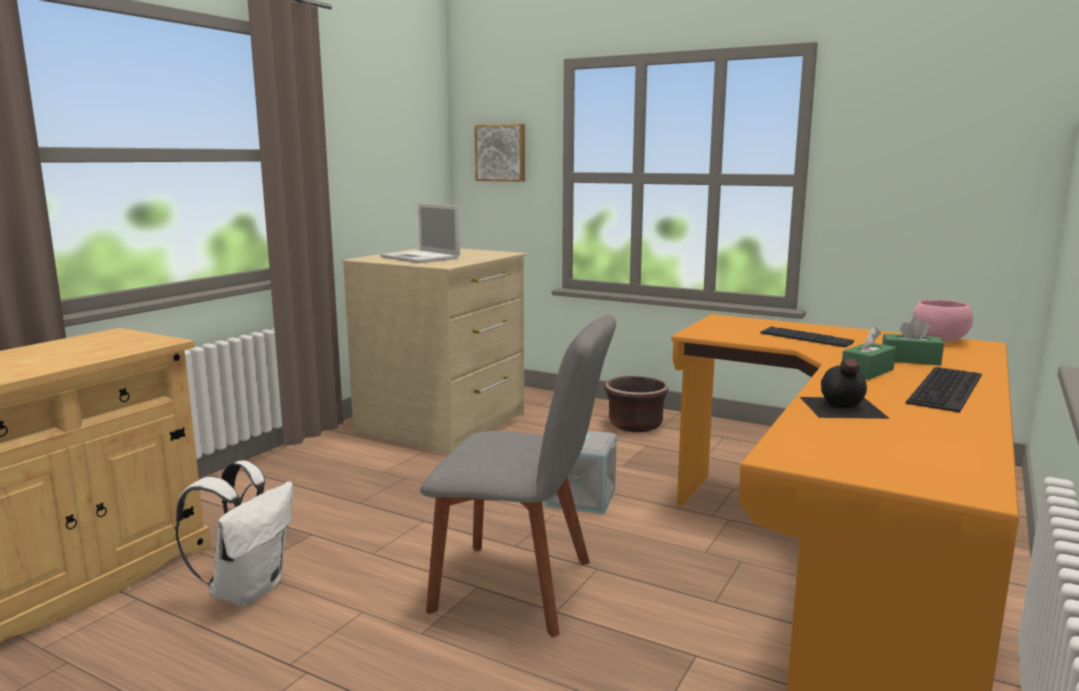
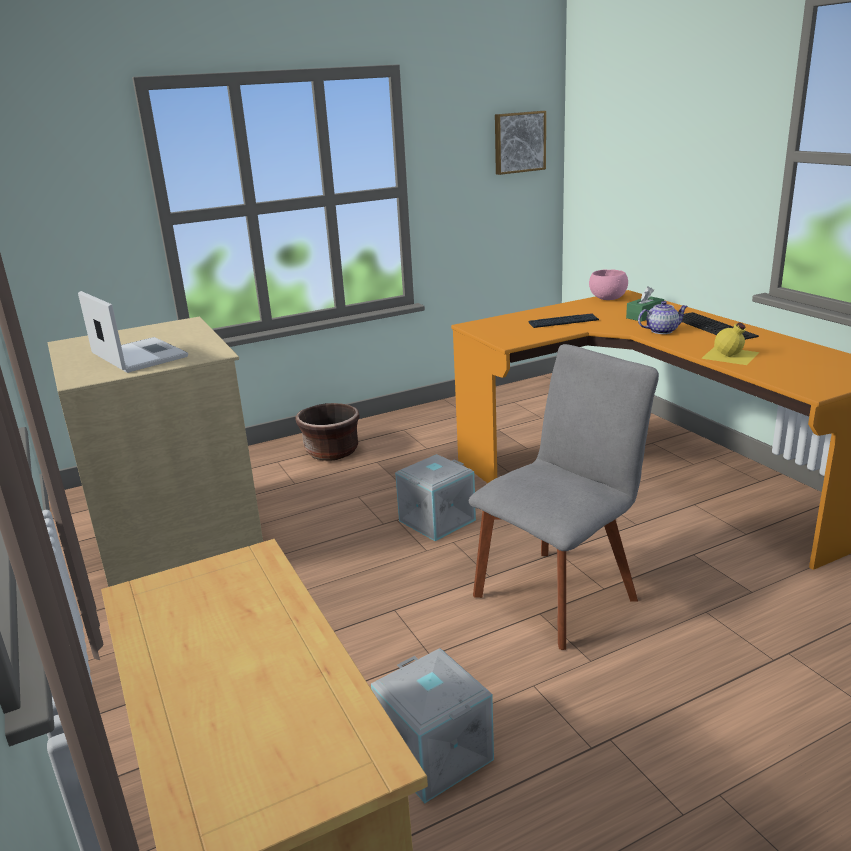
camera: 55 degrees left, 10 degrees up
white backpack [175,461,293,606] -> grey storage box [371,648,494,804]
laptop [380,203,460,263] -> laptop turned 120 degrees counterclockwise [78,291,188,373]
picture [474,124,525,182] -> picture moved to [495,111,546,175]
black bottle [800,359,890,419] -> yellow bottle [701,323,759,365]
green tissue box [842,326,896,380] -> teapot [638,301,688,334]

